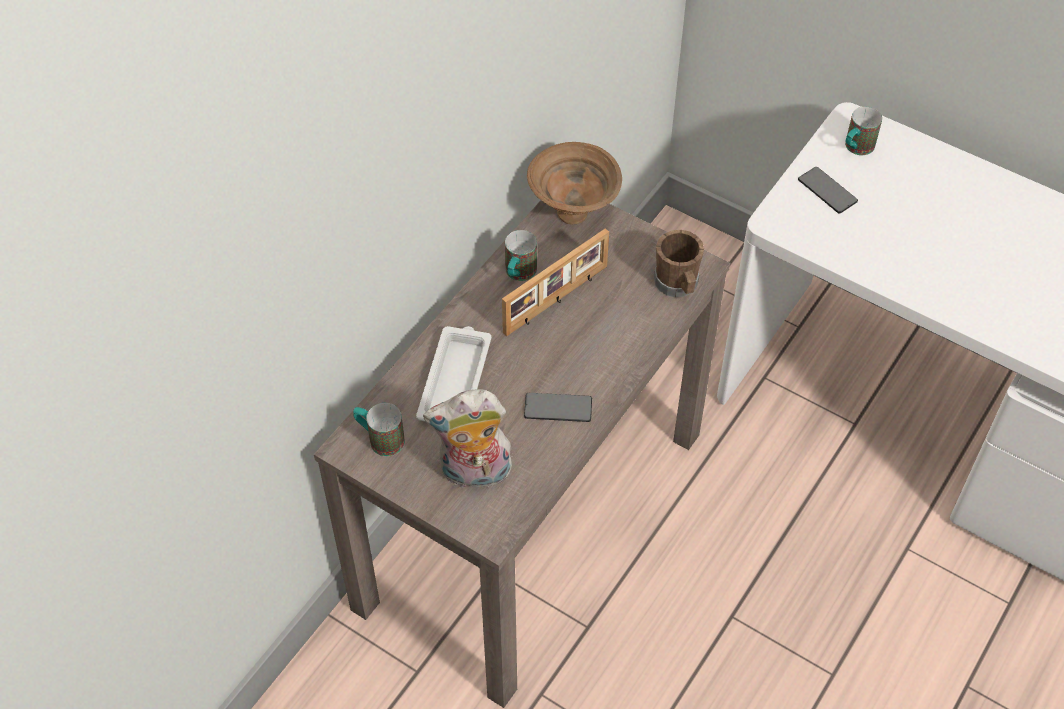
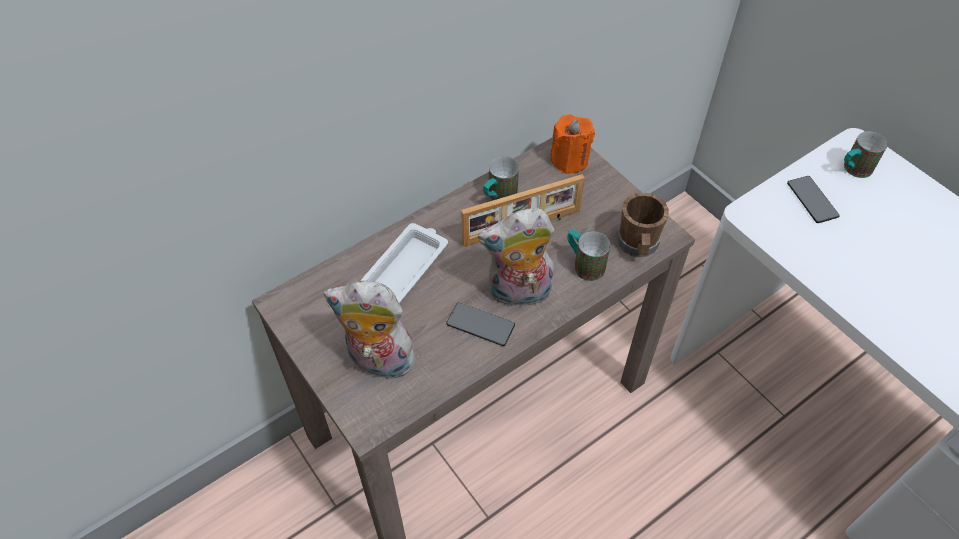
camera: 20 degrees right, 0 degrees up
mug [353,403,405,456] -> mug moved to [567,229,610,281]
brown bowl [527,142,622,224] -> orange candle [551,114,595,174]
none -> plush toy [478,208,555,310]

